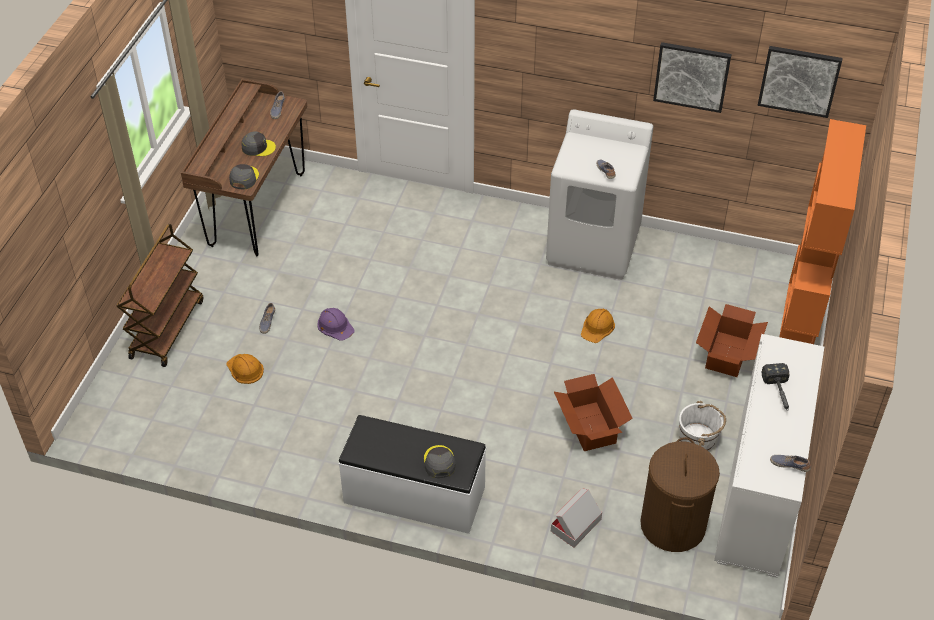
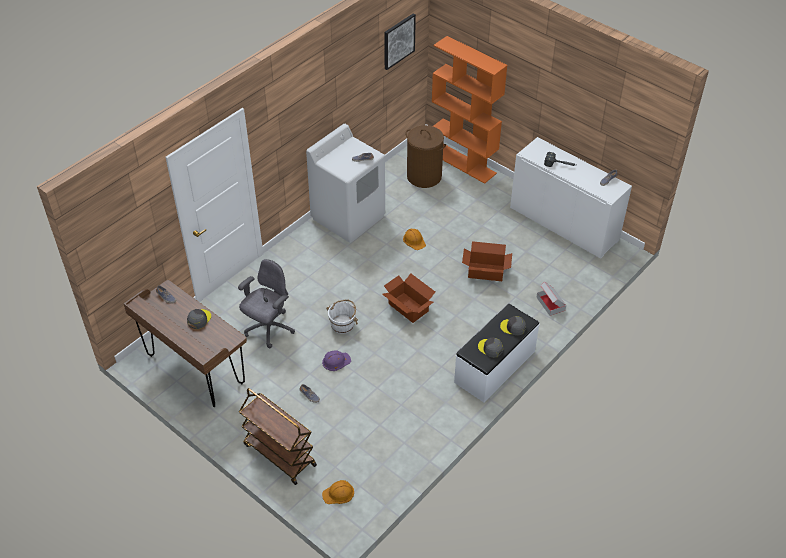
camera: 65 degrees left, 0 degrees up
orange hard hat [227,354,264,384] -> orange hard hat moved to [322,480,354,504]
grey cap [229,164,259,189] -> grey cap moved to [478,337,503,358]
brown laundry basket [640,437,720,552] -> brown laundry basket moved to [406,125,446,188]
picture [653,42,732,113] -> none
white bucket [679,401,726,451] -> white bucket moved to [326,300,358,334]
cardboard box [696,304,768,377] -> cardboard box moved to [382,273,435,323]
none -> grey office chair [238,259,295,348]

